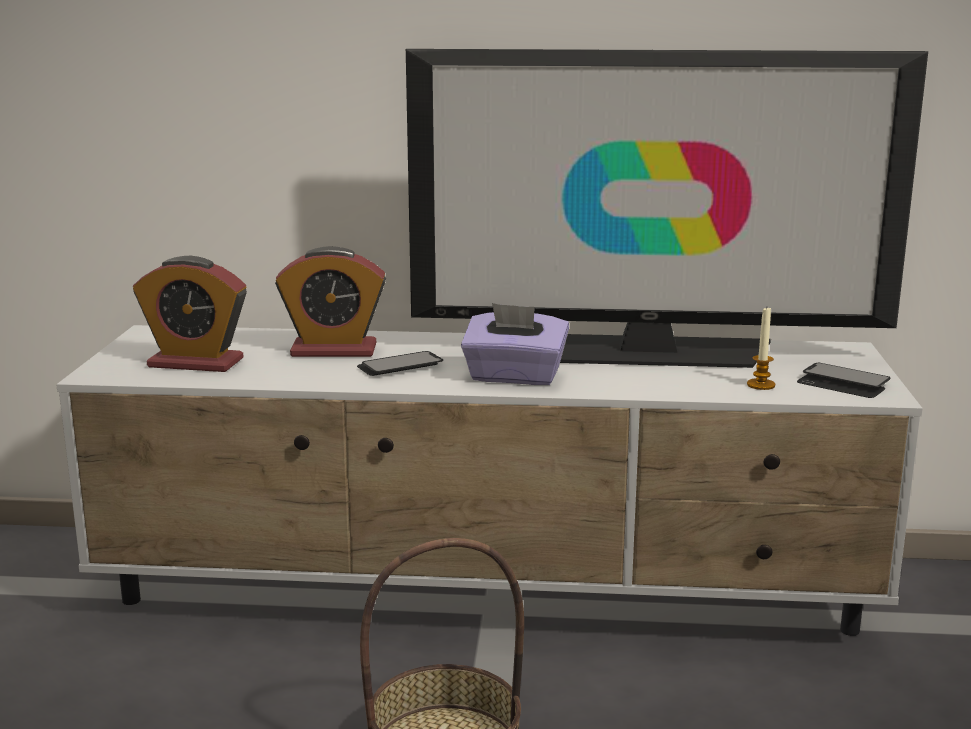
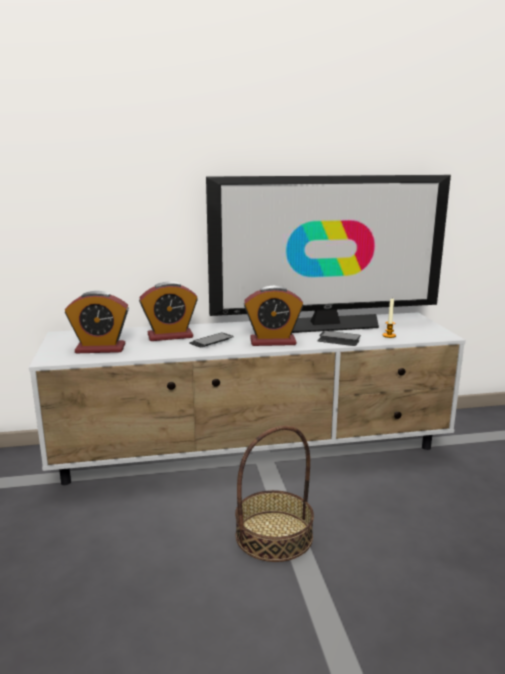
camera: 15 degrees left, 0 degrees up
purple tissue box [461,303,569,385] -> alarm clock [244,286,303,346]
phone [797,363,891,398] -> phone moved to [318,331,361,346]

